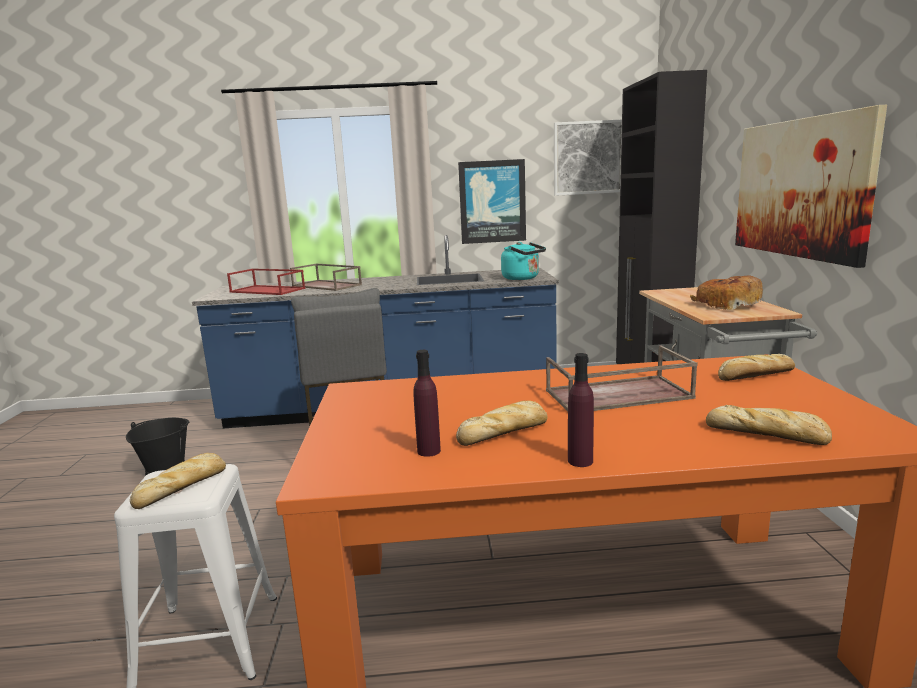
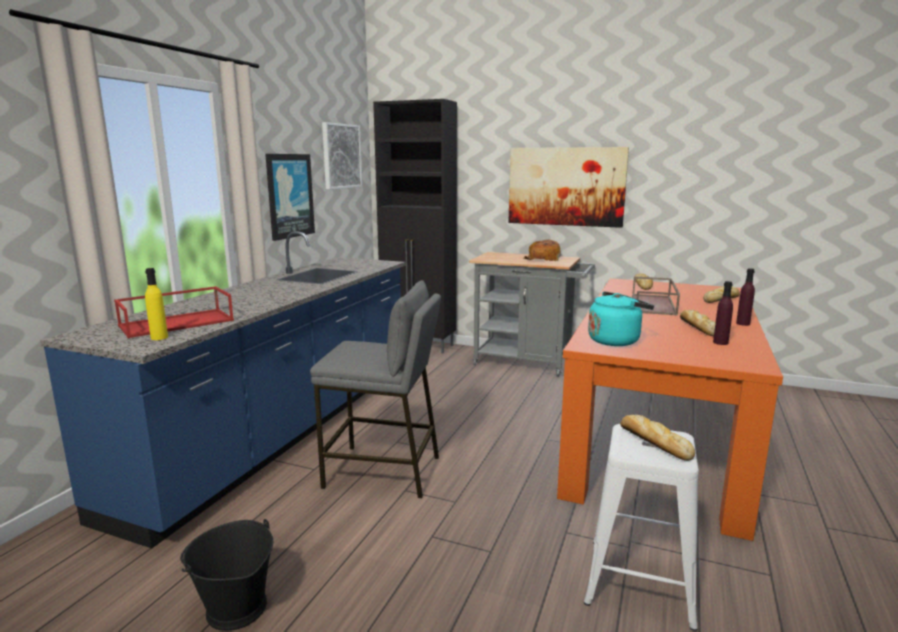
camera: 65 degrees left, 0 degrees up
brown tray [290,263,362,291] -> none
turquoise kettle [501,242,546,280] -> turquoise kettle moved to [588,291,654,346]
none -> yellow bottle [145,268,168,340]

